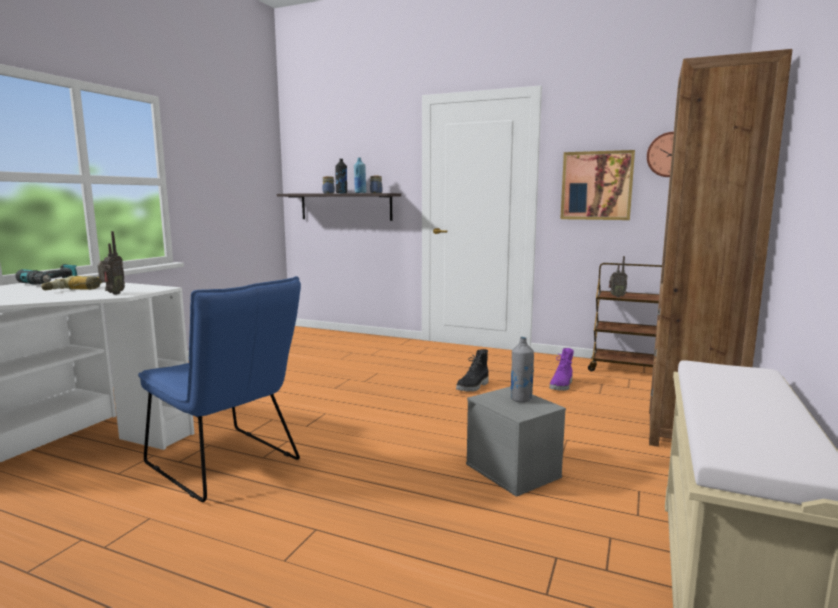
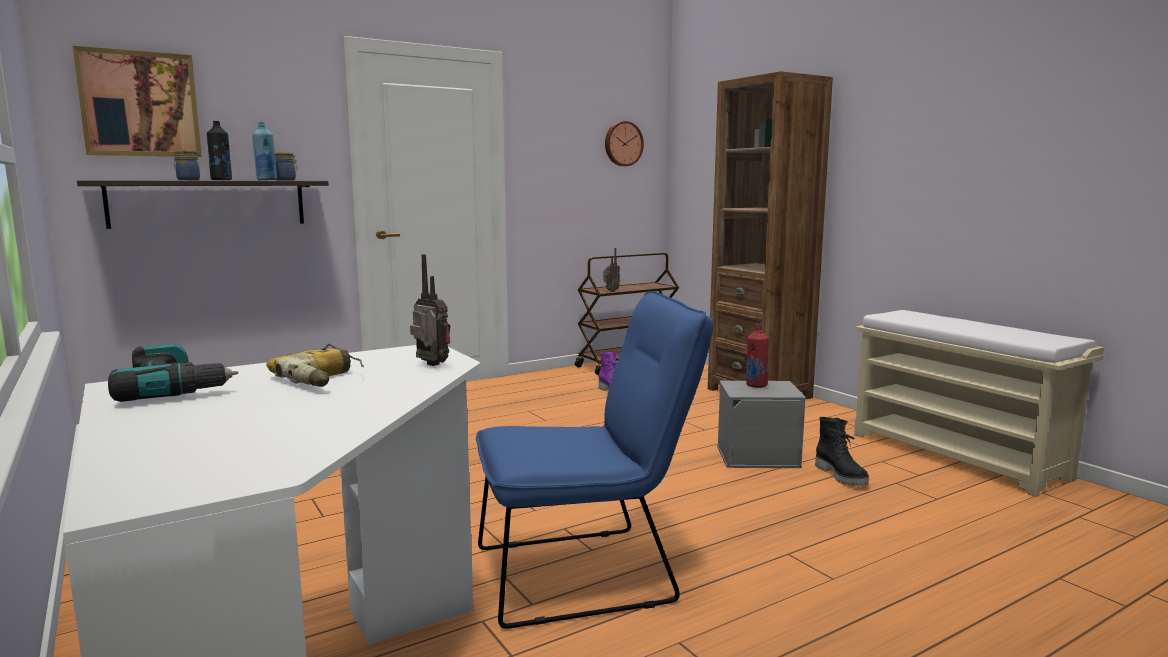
camera: 55 degrees left, 0 degrees up
black boot [456,349,489,392] -> black boot moved to [815,417,869,486]
grey bottle [511,337,534,402] -> red bottle [746,324,769,388]
picture [560,150,635,220] -> picture moved to [73,46,202,157]

